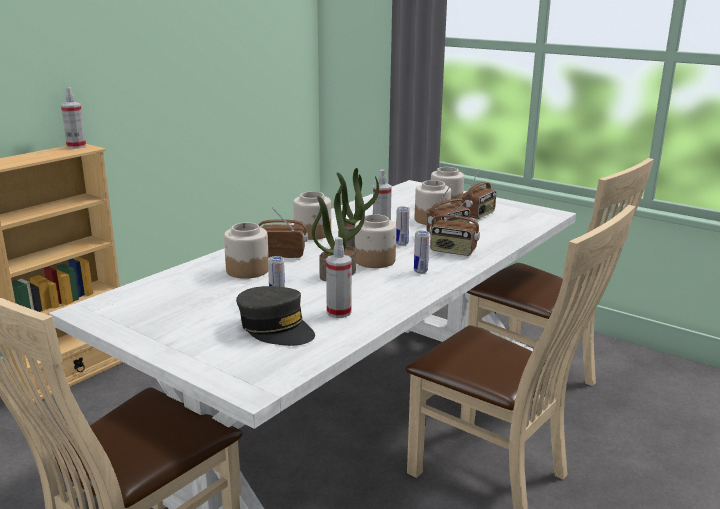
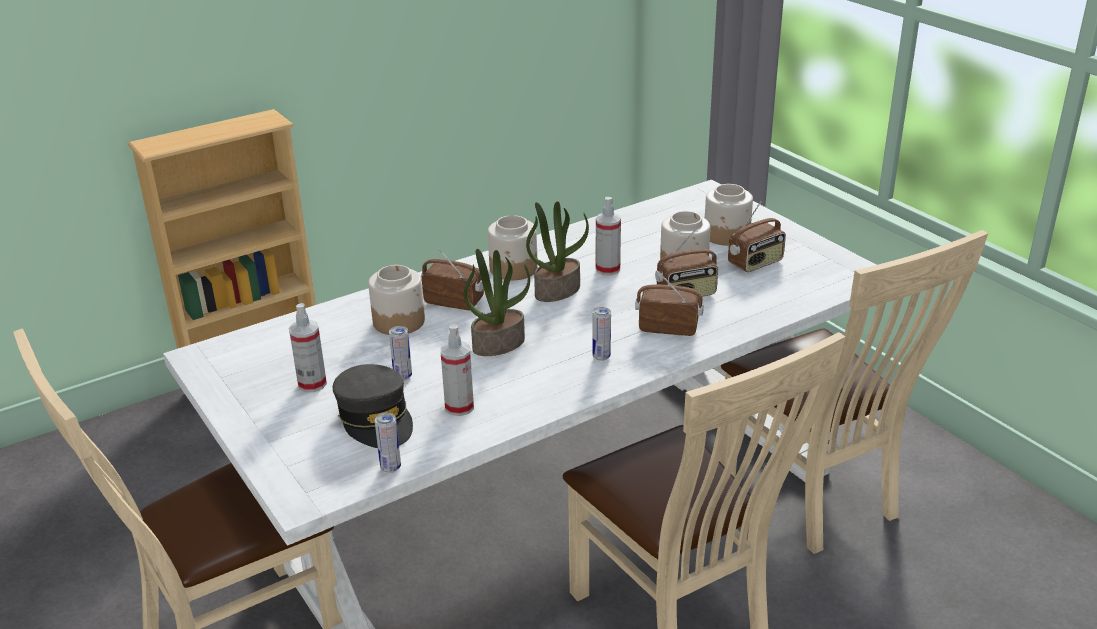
camera: 20 degrees right, 10 degrees up
spray bottle [61,87,86,149] -> spray bottle moved to [289,303,327,392]
jar [355,214,396,268] -> none
can [396,207,410,246] -> can moved to [375,413,401,473]
radio [429,201,480,256] -> radio turned 150 degrees clockwise [635,272,704,336]

